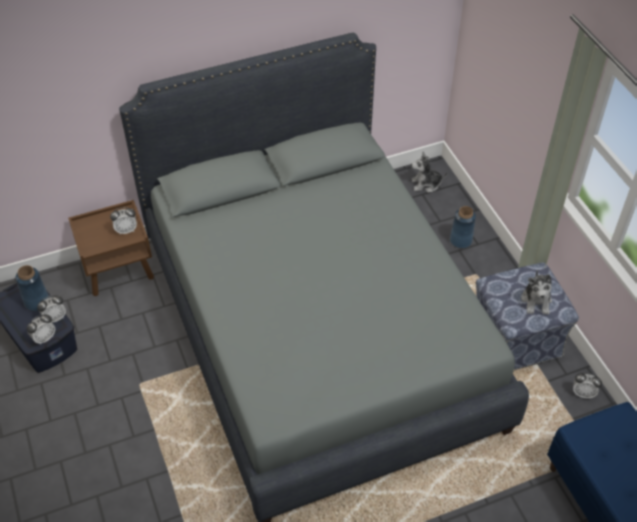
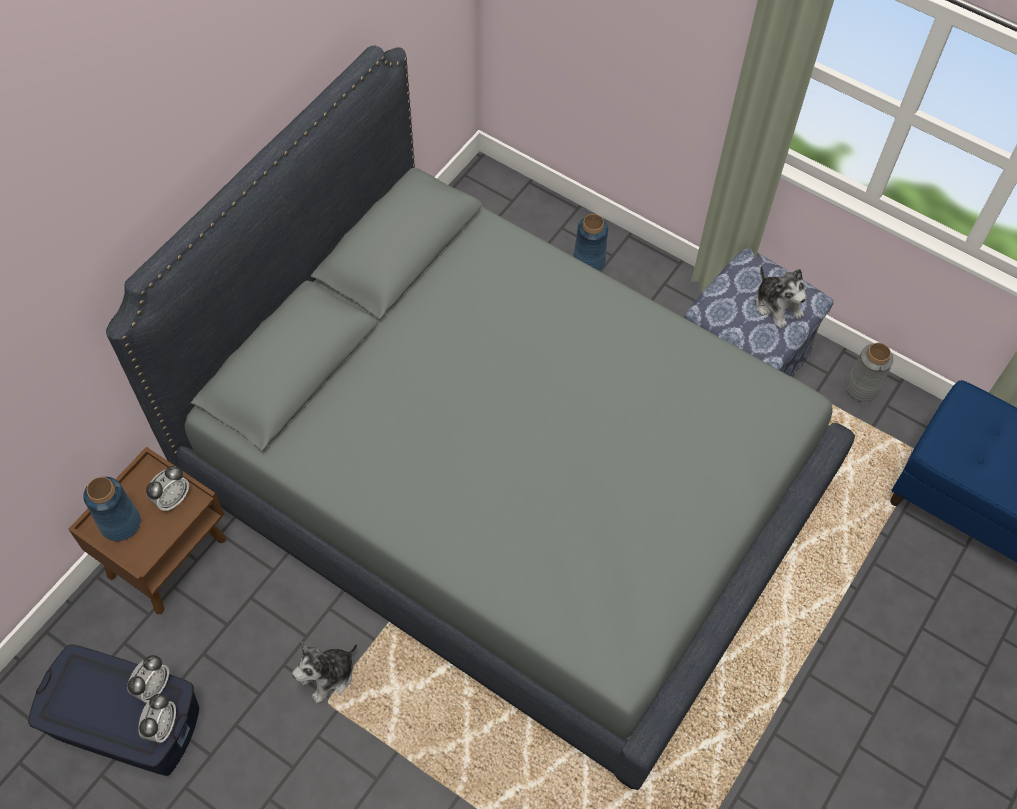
camera: 35 degrees left, 10 degrees up
blue vase [15,265,49,311] -> blue vase moved to [83,477,141,541]
plush toy [411,152,448,193] -> plush toy moved to [292,642,357,704]
alarm clock [573,373,602,398] -> grey vase [845,343,893,402]

